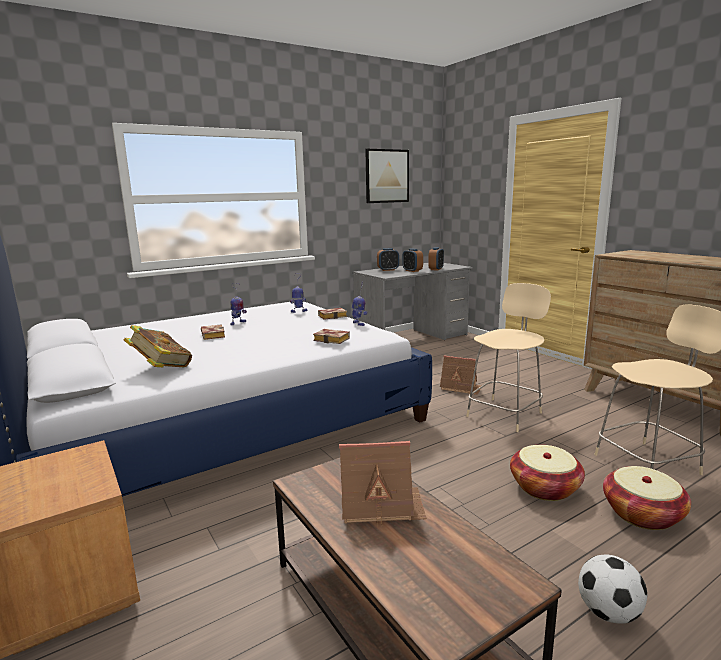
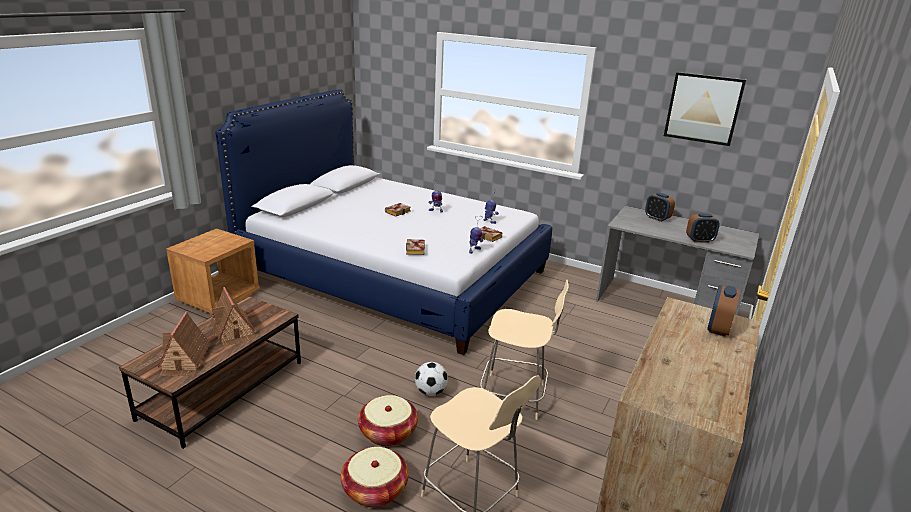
camera: 60 degrees right, 10 degrees up
book [124,325,192,367] -> none
alarm clock [402,248,423,272] -> alarm clock moved to [707,285,740,337]
toy house [440,355,481,395] -> toy house moved to [158,311,210,376]
football [578,555,647,624] -> football moved to [415,362,448,396]

